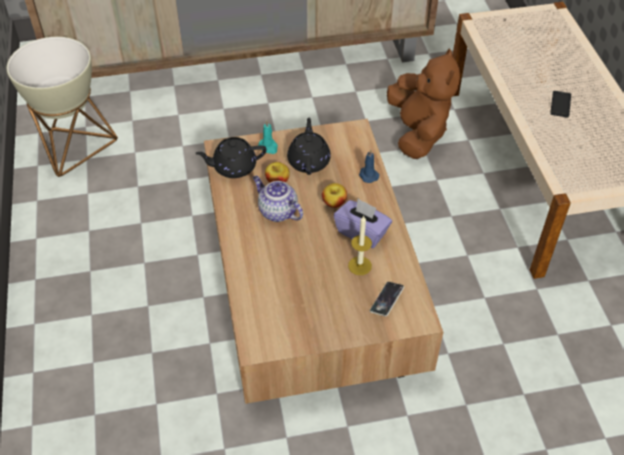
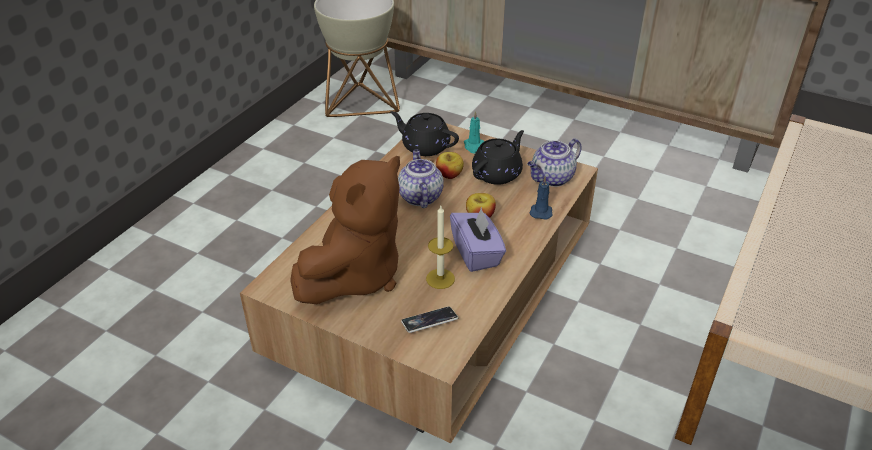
camera: 40 degrees right, 10 degrees down
brown plush toy [387,49,460,159] -> brown plush toy moved to [290,156,400,304]
phone [550,91,571,118] -> none
none -> teapot [527,139,582,187]

